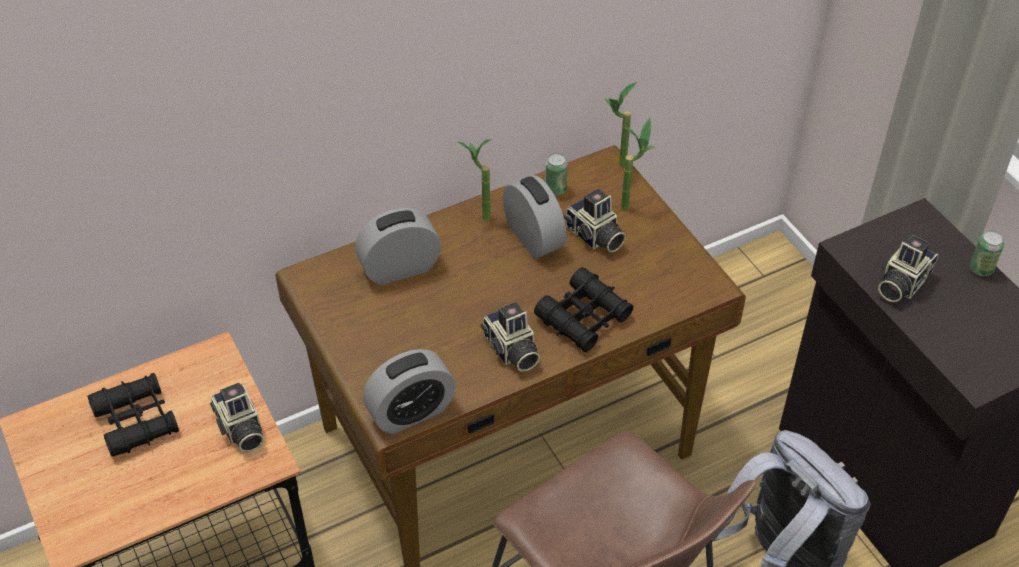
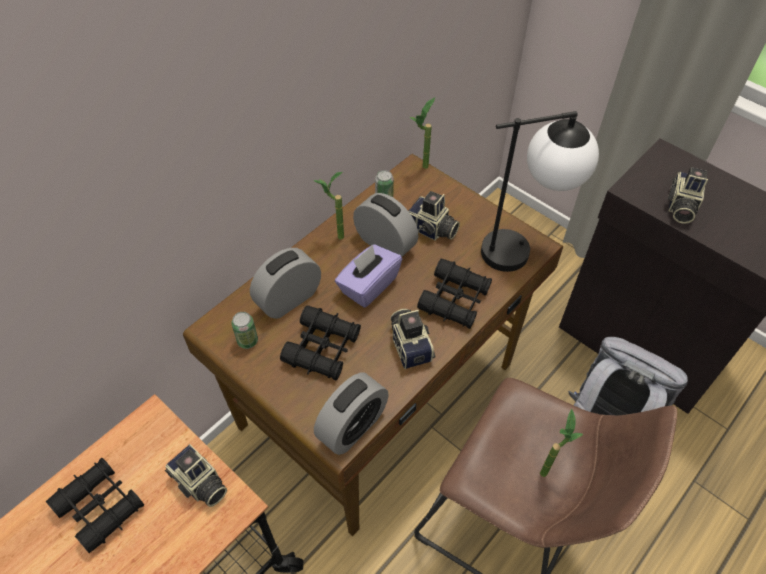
camera: 20 degrees left, 5 degrees up
camera [481,302,540,372] -> camera turned 150 degrees counterclockwise [390,309,436,369]
potted plant [621,118,655,210] -> potted plant moved to [540,409,583,477]
can [970,230,1004,276] -> can moved to [232,312,258,349]
none -> black binoculars [280,306,361,380]
none -> purple tissue box [335,244,402,308]
none -> table lamp [481,111,599,272]

